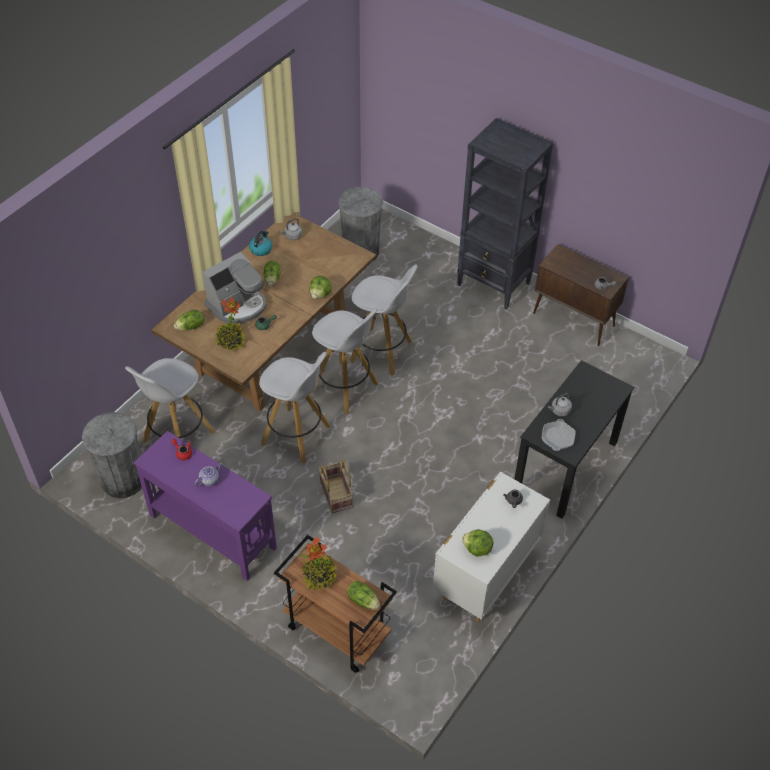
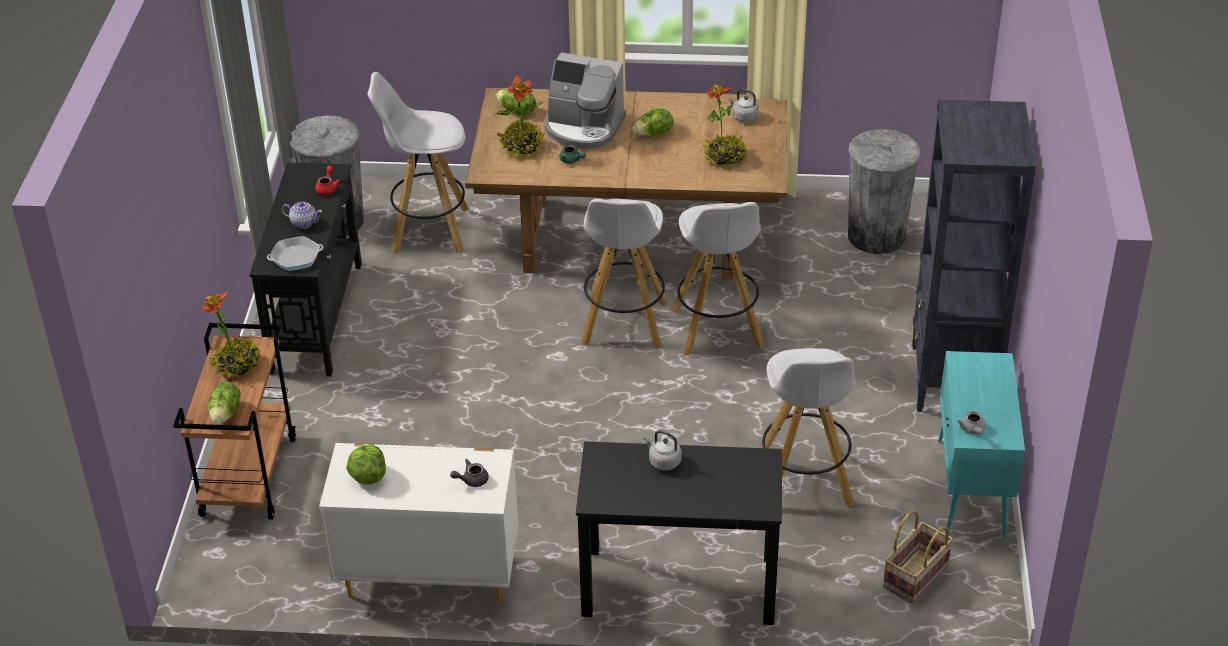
camera: 60 degrees right, 10 degrees down
purple console table [134,431,277,581] -> black console table [249,163,362,376]
kettle [249,231,272,256] -> none
white stool [259,352,330,463] -> white stool moved to [760,348,856,507]
lettuce [309,276,332,299] -> none
basket [319,459,353,513] -> basket moved to [883,510,953,603]
brown cabinet [533,244,629,346] -> turquoise cabinet [938,351,1025,537]
frying pan [542,419,575,451] -> frying pan moved to [267,236,323,271]
none -> potted plant [703,85,748,168]

